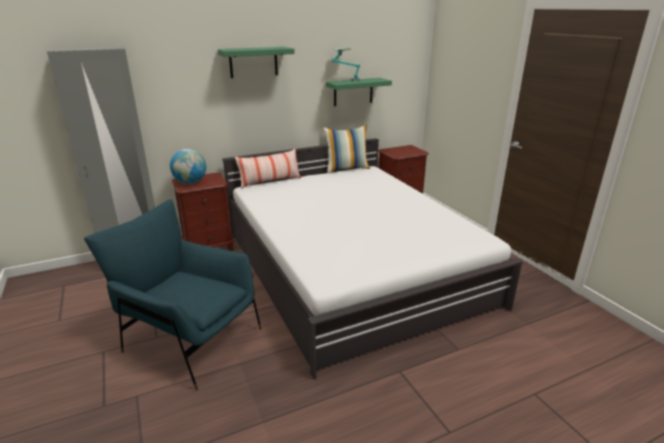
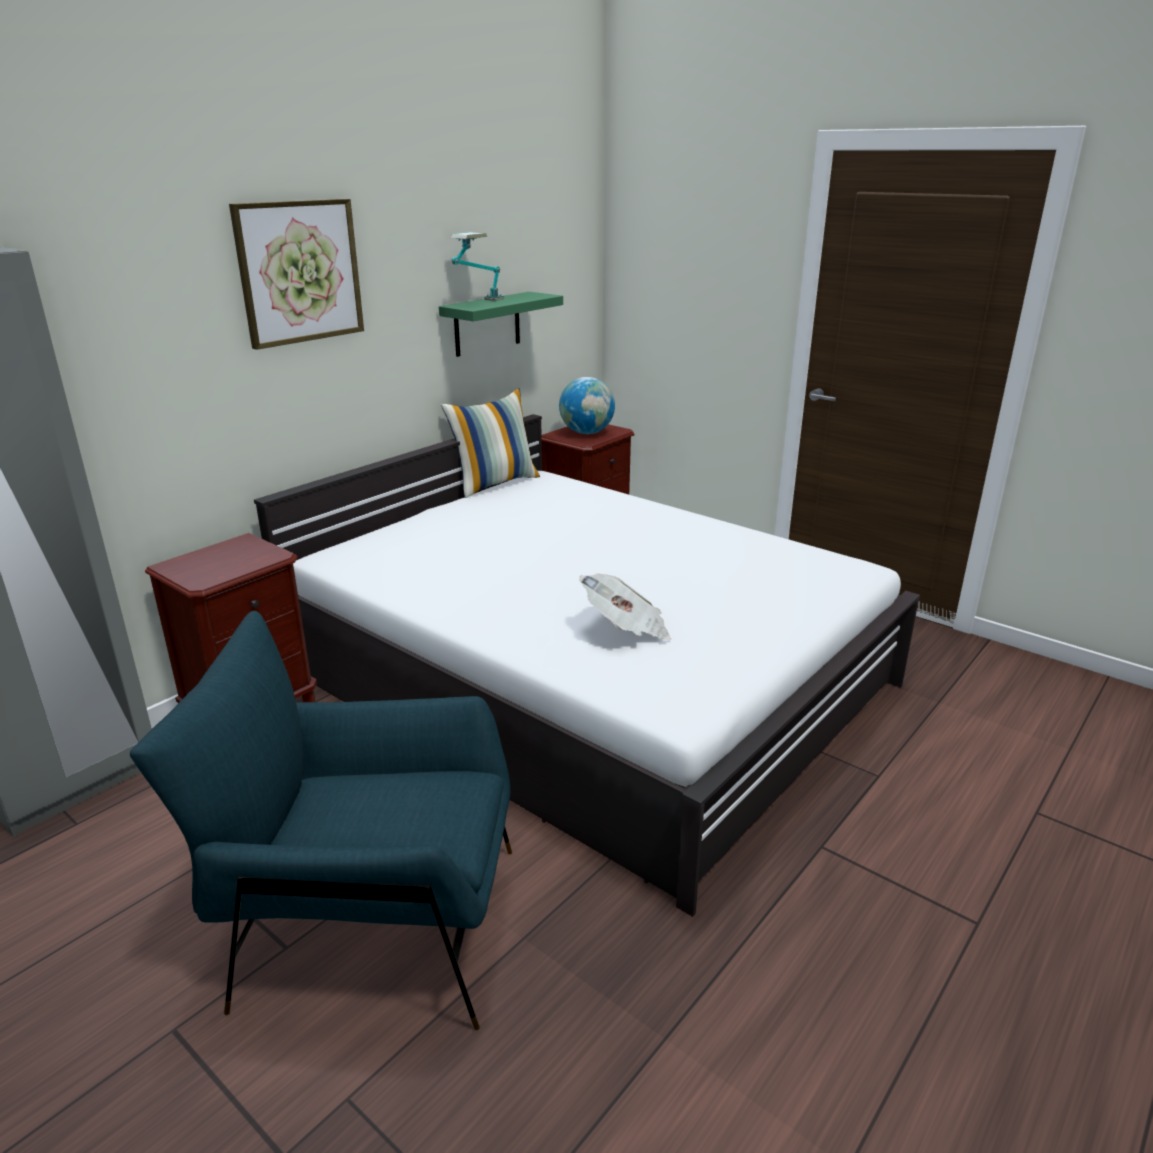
camera: 25 degrees left, 0 degrees up
globe [170,149,206,184] -> globe moved to [559,377,615,434]
green shelf [218,47,295,78] -> picture [229,199,364,350]
pillow [235,149,301,189] -> none
none -> newspaper [579,574,671,640]

